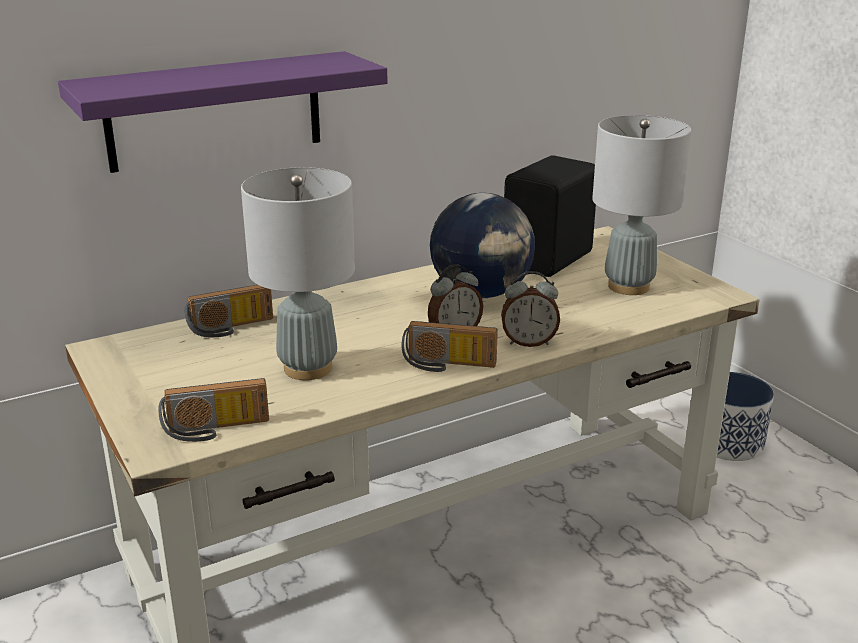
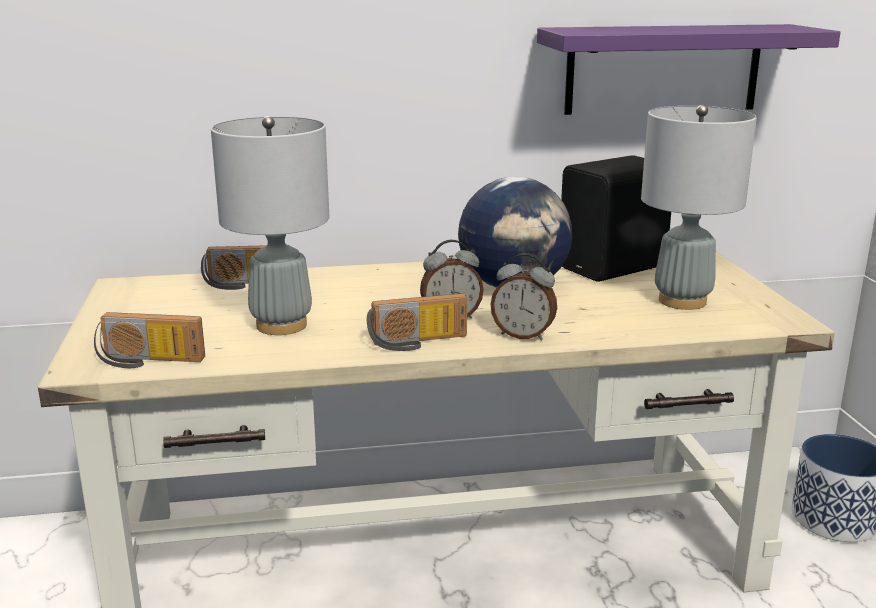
camera: 20 degrees right, 5 degrees down
purple shelf [58,51,388,173] -> purple shelf moved to [537,24,841,115]
radio [401,321,498,372] -> radio turned 45 degrees counterclockwise [367,293,467,351]

